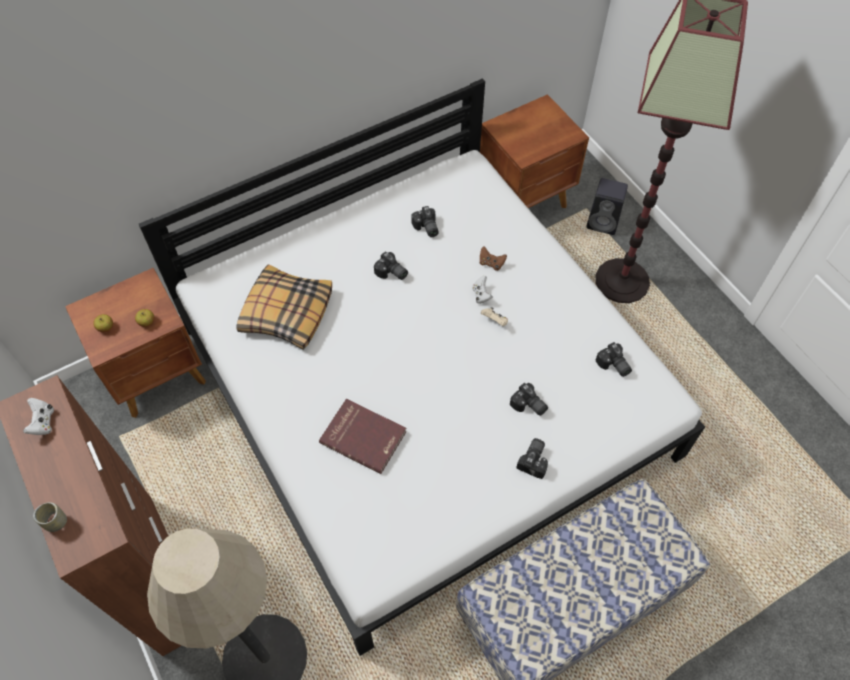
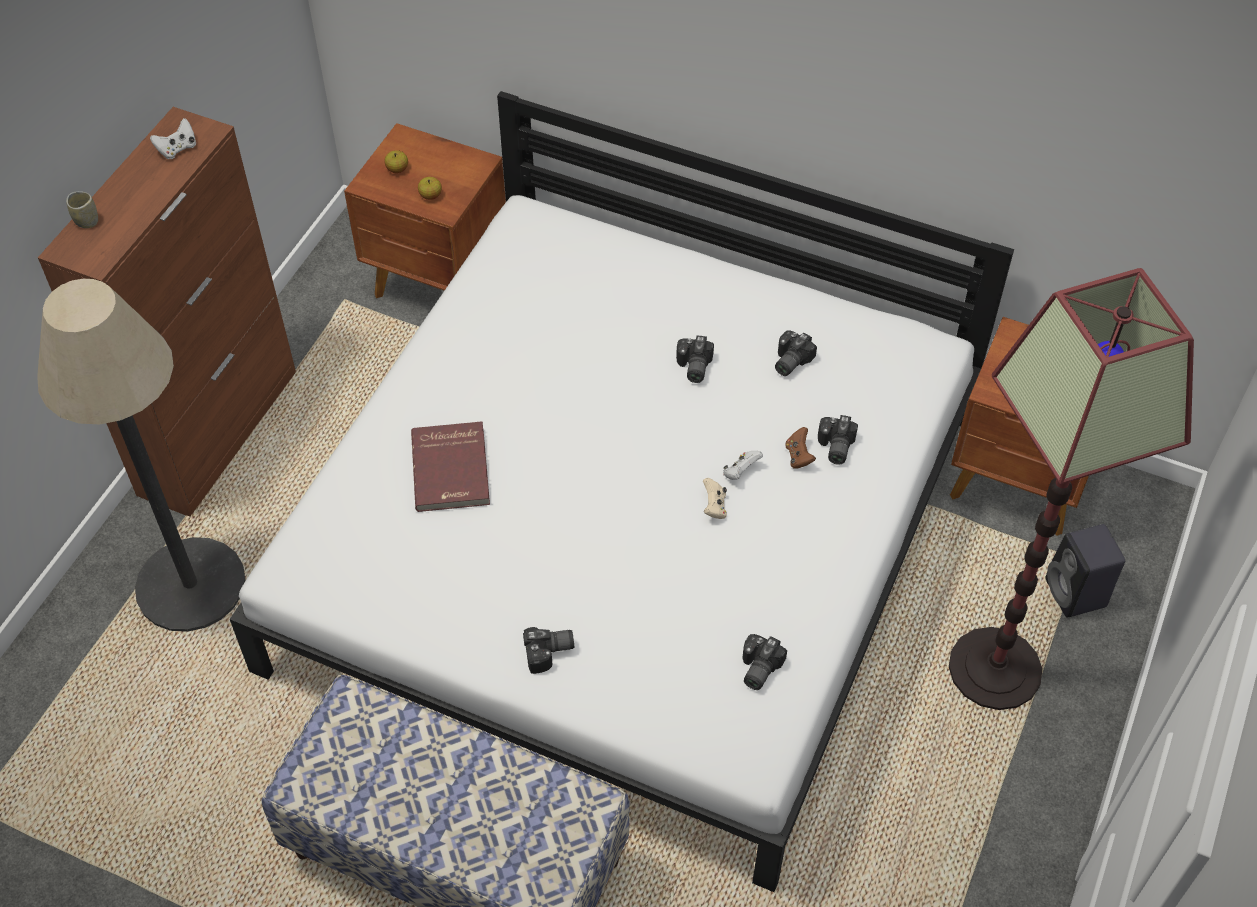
camera: 55 degrees right, 5 degrees down
pillow [236,264,332,350] -> none
camera [510,383,548,416] -> camera moved to [818,415,858,465]

